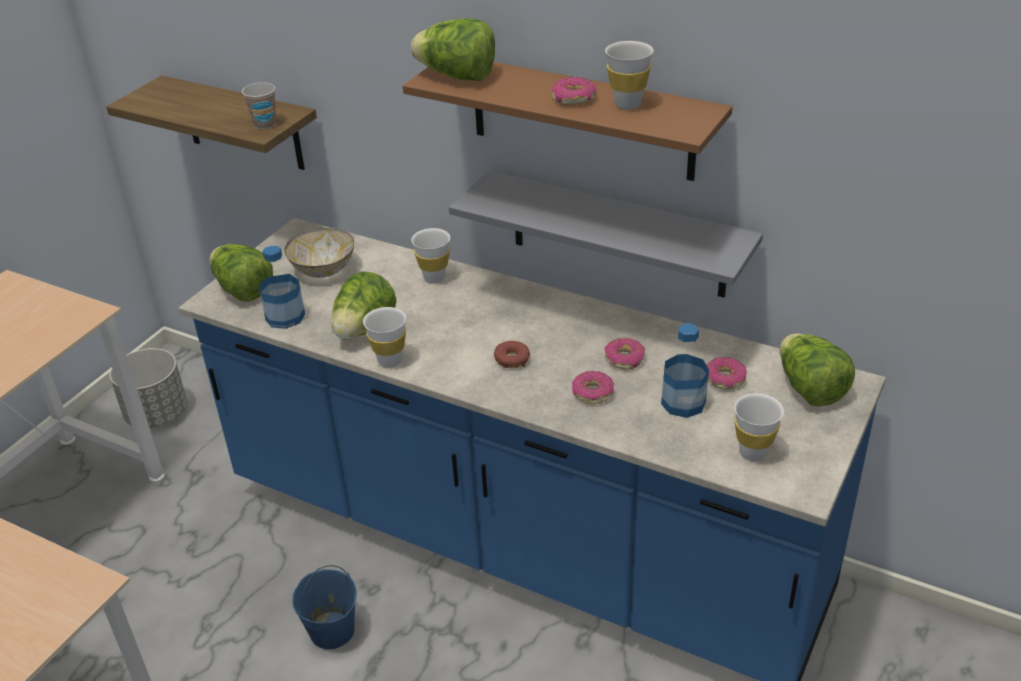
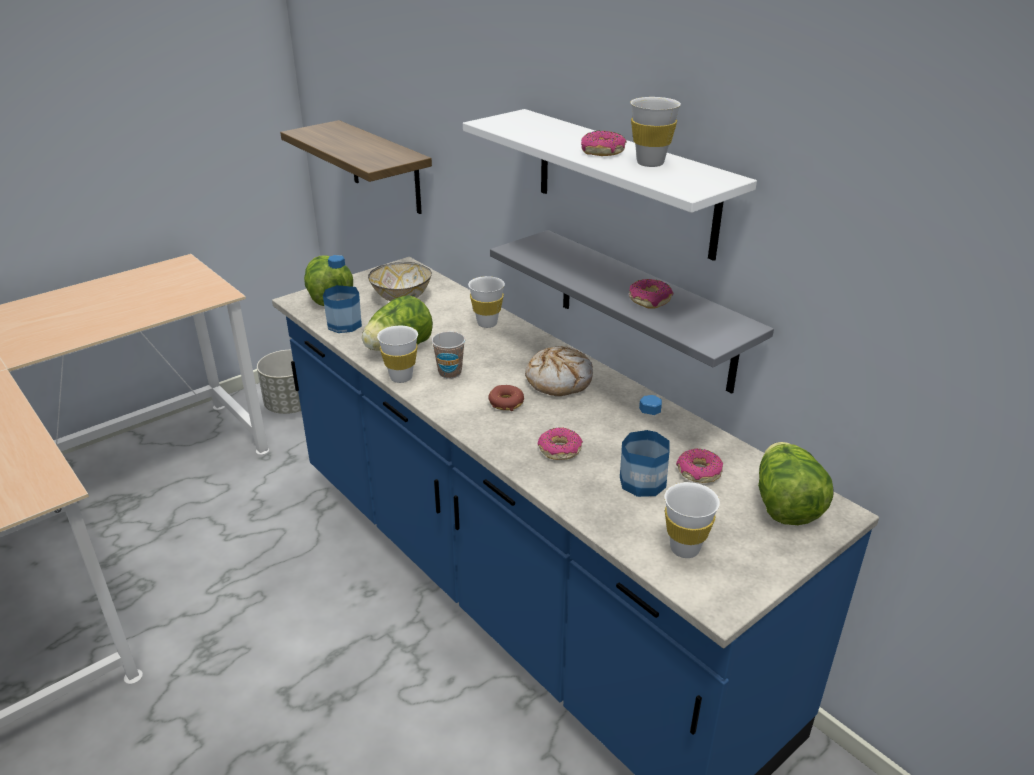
camera: 20 degrees right, 5 degrees down
cup [242,82,276,129] -> cup moved to [432,331,465,379]
blue bucket [292,565,357,649] -> none
brown shelf [403,62,732,181] -> white shelf [463,109,757,261]
lettuce [411,18,495,81] -> none
donut [605,338,645,370] -> donut moved to [629,279,673,309]
none -> bread [525,346,593,396]

